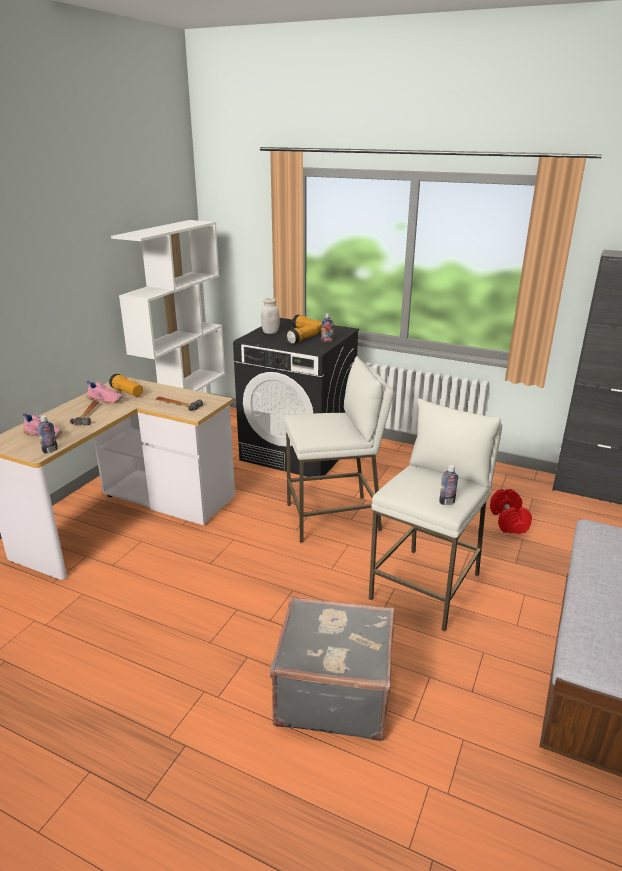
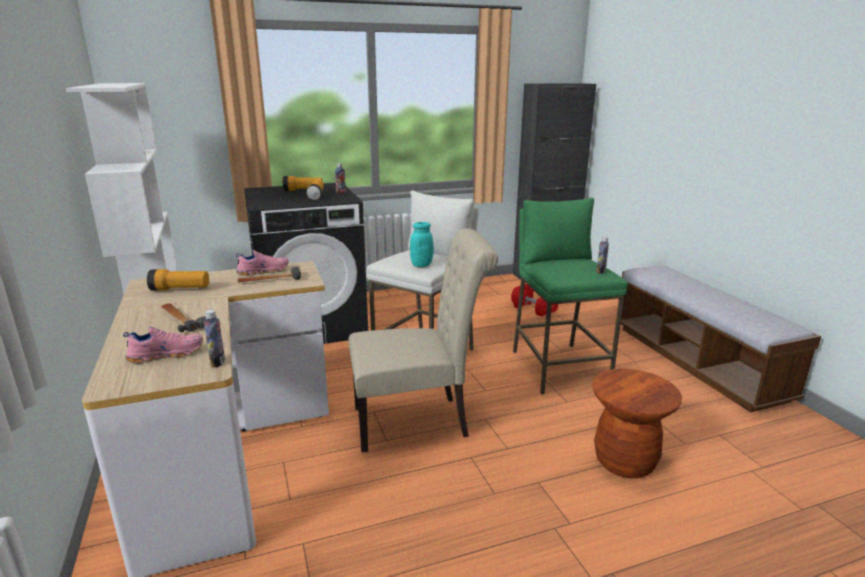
camera: 45 degrees left, 5 degrees down
pink shoe [87,381,123,404] -> pink shoe moved to [236,250,289,276]
white jar [261,298,280,334] -> none
grey suitcase [270,597,394,741] -> brown stool [592,369,682,478]
white stool [369,398,502,631] -> green stool [513,198,628,394]
none -> beige chair [349,228,498,452]
none -> turquoise jar [410,222,434,267]

